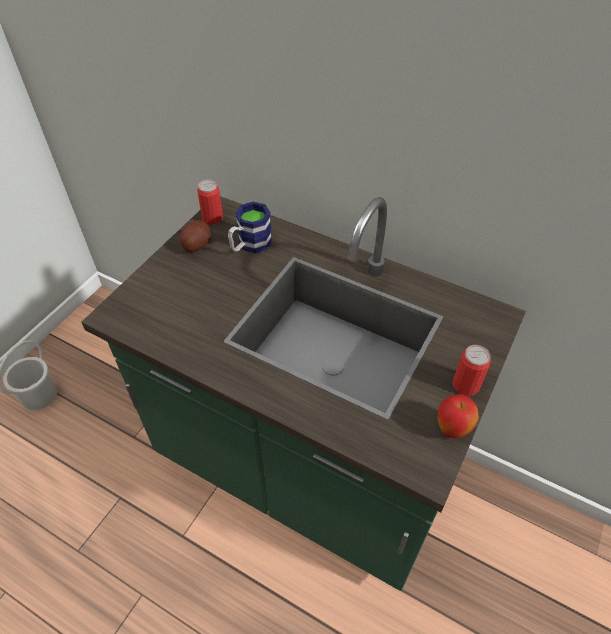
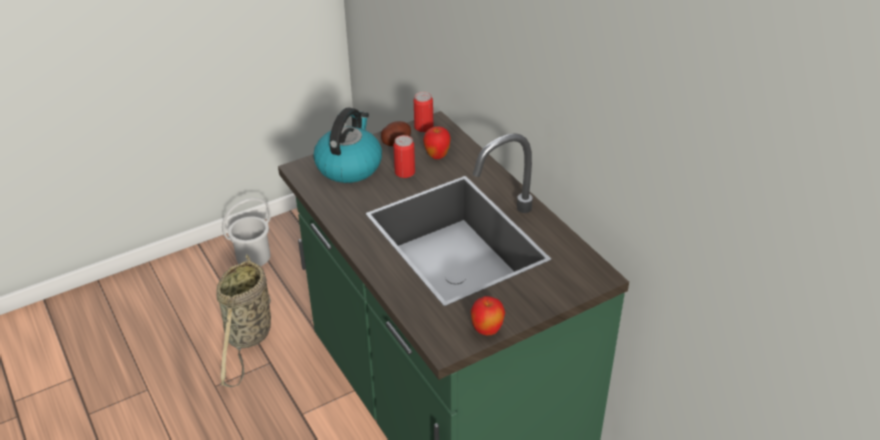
camera: 30 degrees right, 10 degrees down
mug [228,202,272,253] -> apple [423,126,451,159]
can [453,345,491,396] -> can moved to [393,135,415,178]
none -> basket [217,254,271,387]
none -> kettle [313,107,382,183]

